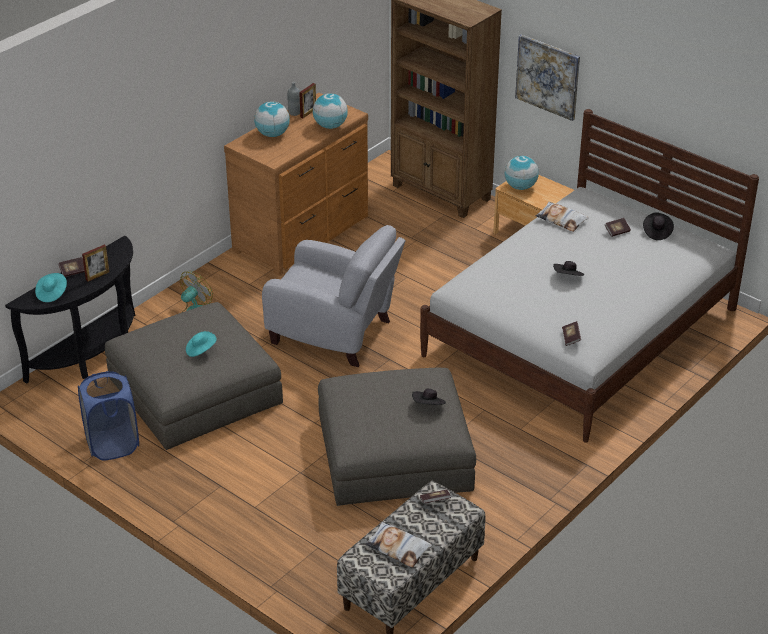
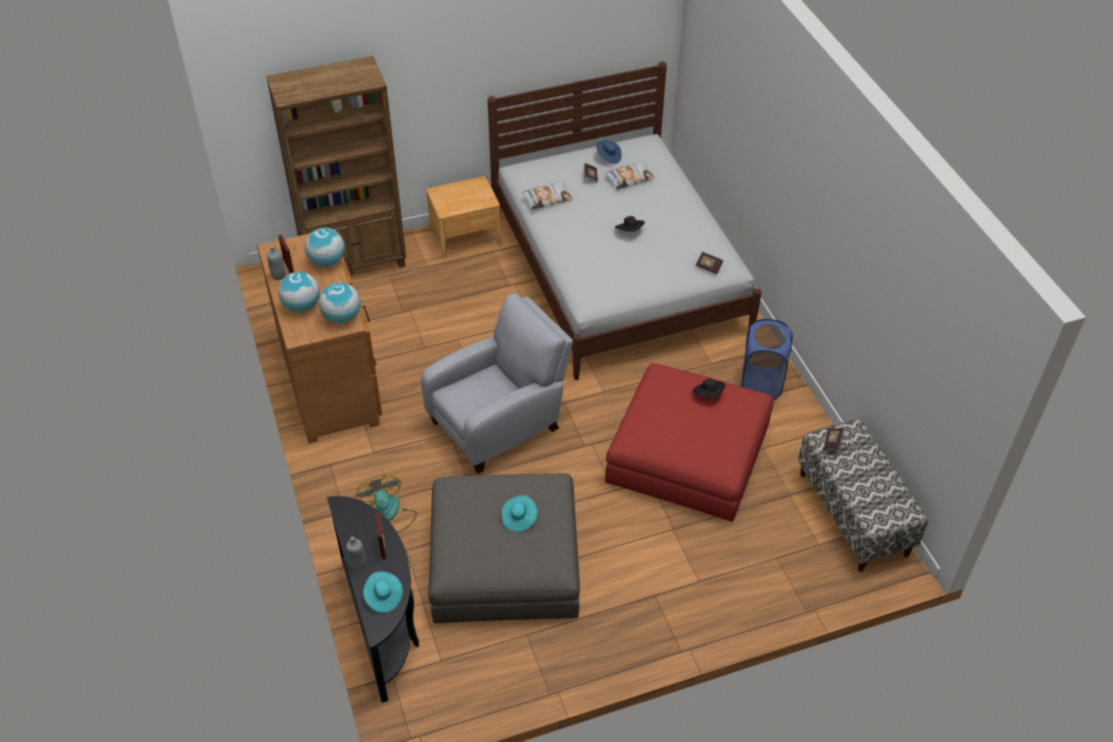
camera: 60 degrees left, 10 degrees up
book [58,257,85,277] -> grey bottle [346,536,366,571]
blue laundry basket [78,371,139,460] -> blue laundry basket moved to [741,319,793,400]
grey ottoman [318,368,476,506] -> red ottoman [605,363,774,522]
pillow [365,522,432,568] -> pillow moved to [605,161,654,190]
globe [505,156,539,190] -> globe moved to [319,282,361,323]
picture [515,34,580,121] -> none
black hat [643,212,674,240] -> blue hat [596,140,622,164]

